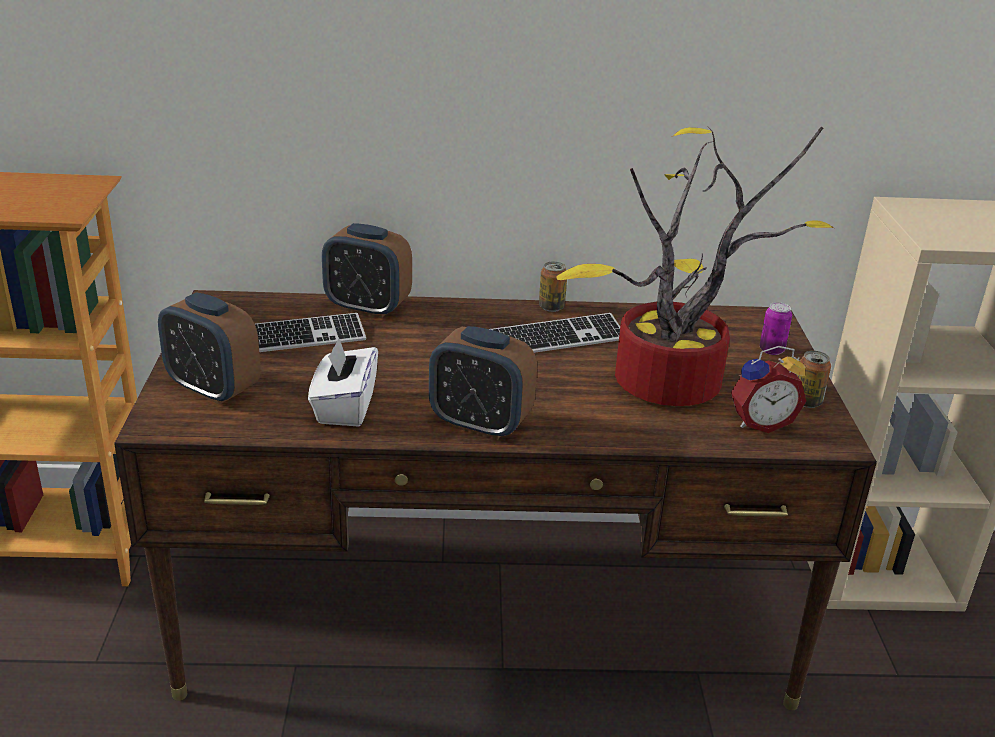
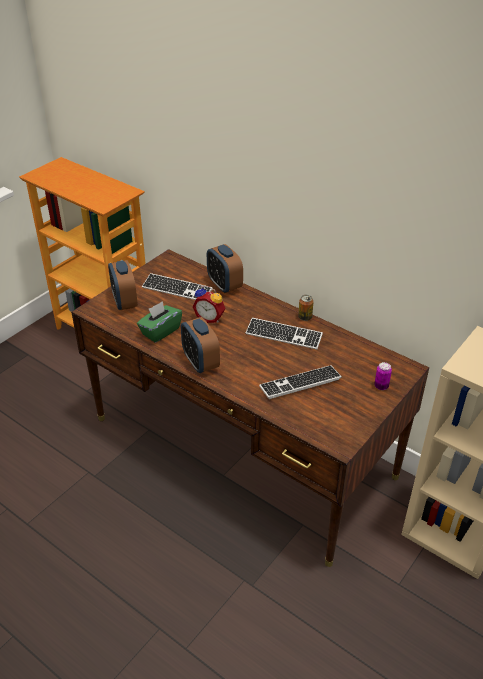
camera: 40 degrees right, 10 degrees up
white tissue box [308,338,378,427] -> green tissue box [137,301,182,343]
potted plant [556,126,834,406] -> keyboard [259,365,342,399]
alarm clock [731,346,806,433] -> alarm clock moved to [192,286,225,323]
can [797,351,831,408] -> none

